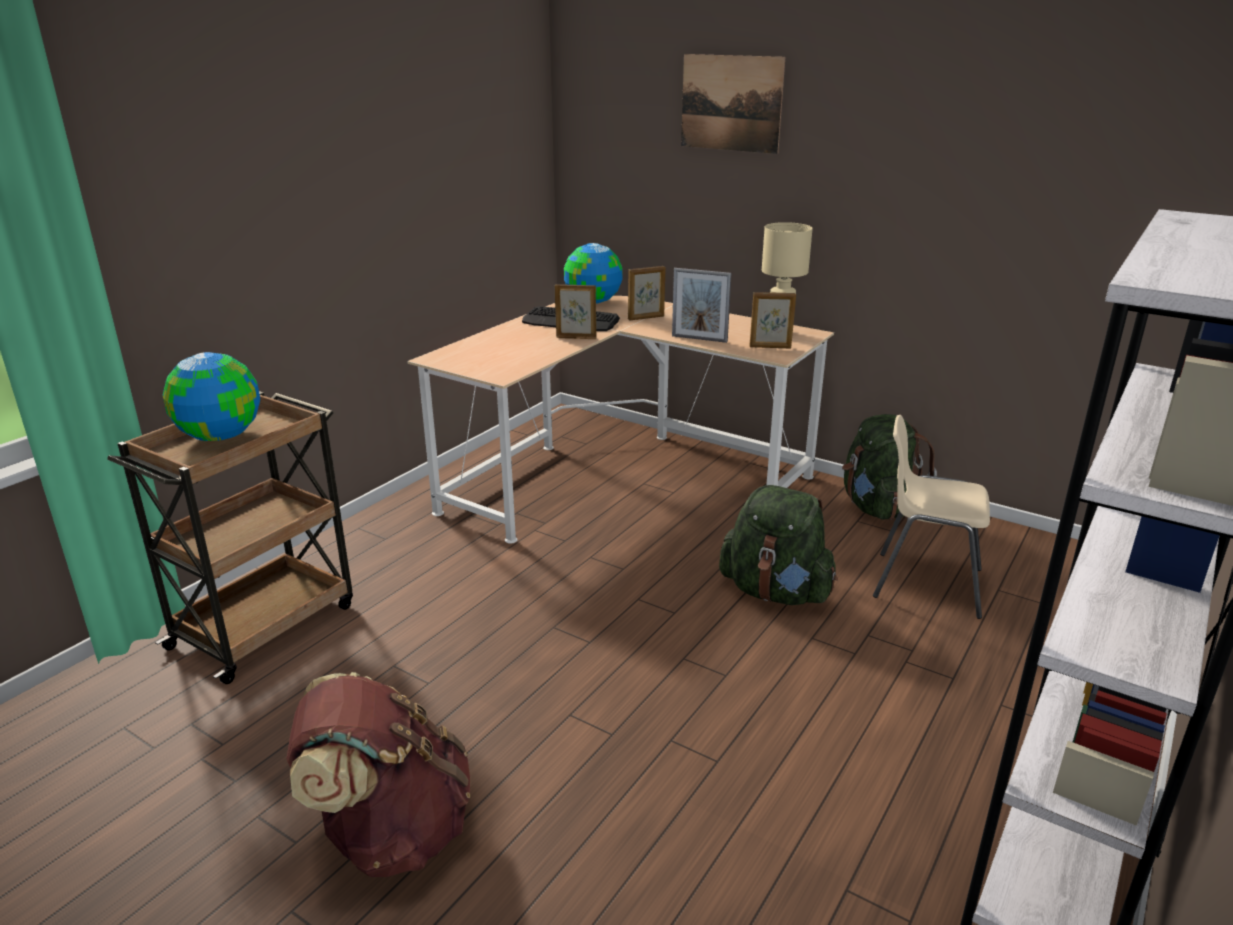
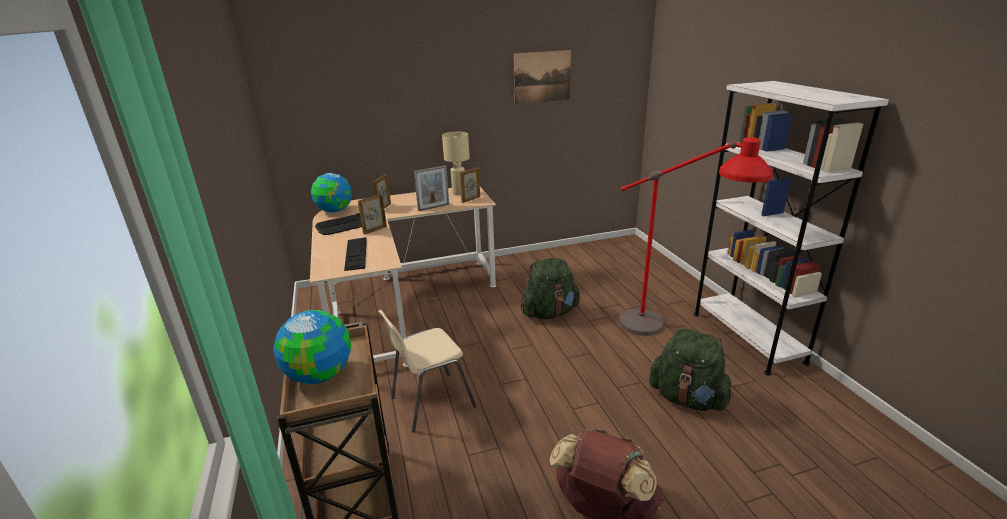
camera: 50 degrees left, 0 degrees up
picture [681,54,785,154] -> picture moved to [514,50,571,104]
green backpack [842,414,937,520] -> green backpack moved to [649,329,734,411]
beige chair [873,415,990,619] -> beige chair moved to [378,310,477,432]
none -> keyboard [344,237,367,271]
none -> red floor lamp [619,137,773,336]

